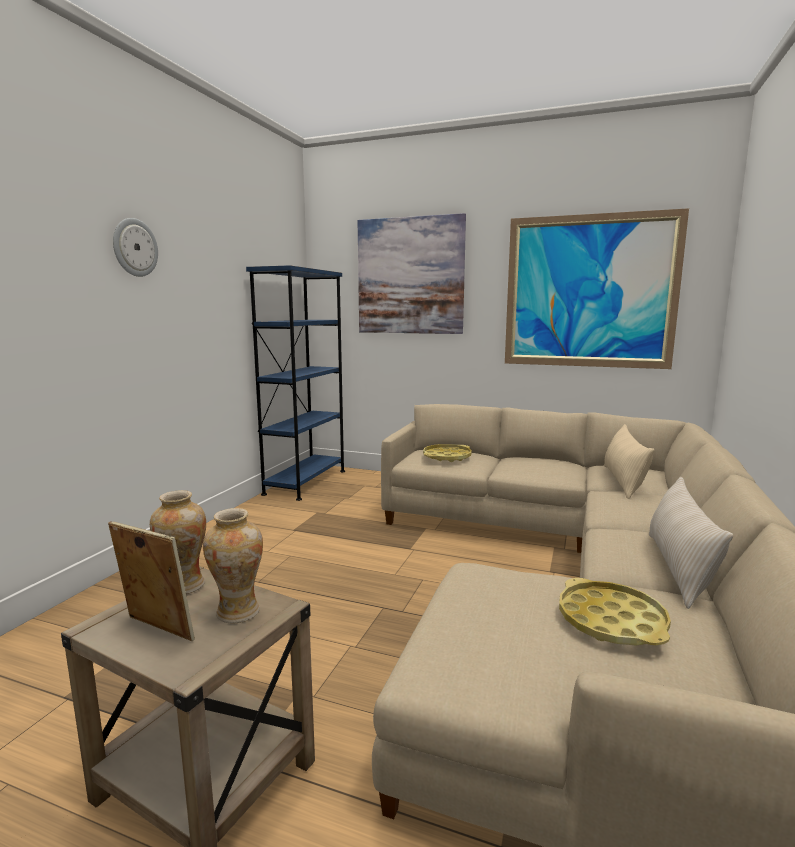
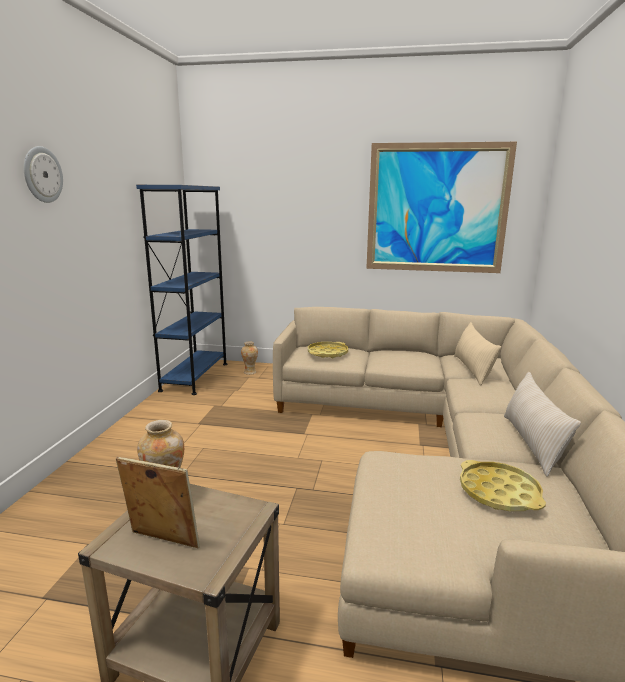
camera: 10 degrees left, 5 degrees up
vase [203,508,263,623] -> vase moved to [241,342,258,375]
picture [358,213,466,334] -> none

